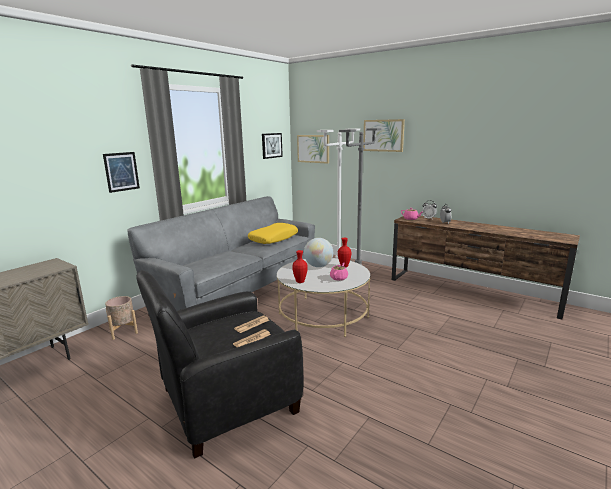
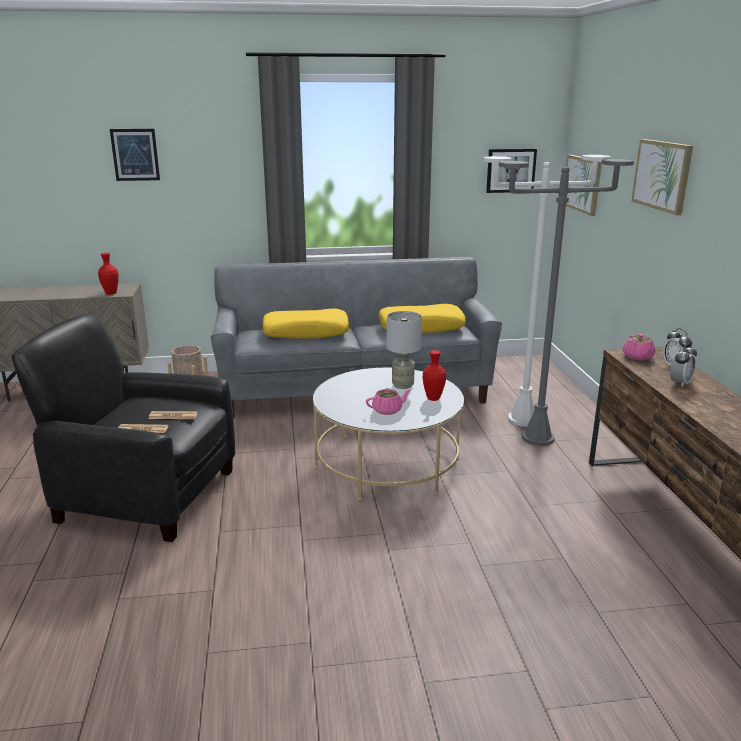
camera: 45 degrees right, 5 degrees up
picture [103,152,140,193] -> picture moved to [110,129,160,181]
red vase [292,250,308,283] -> red vase moved to [98,253,119,295]
globe [304,238,333,267] -> grey table lamp [386,311,422,389]
none -> yellow pillow [262,309,349,339]

